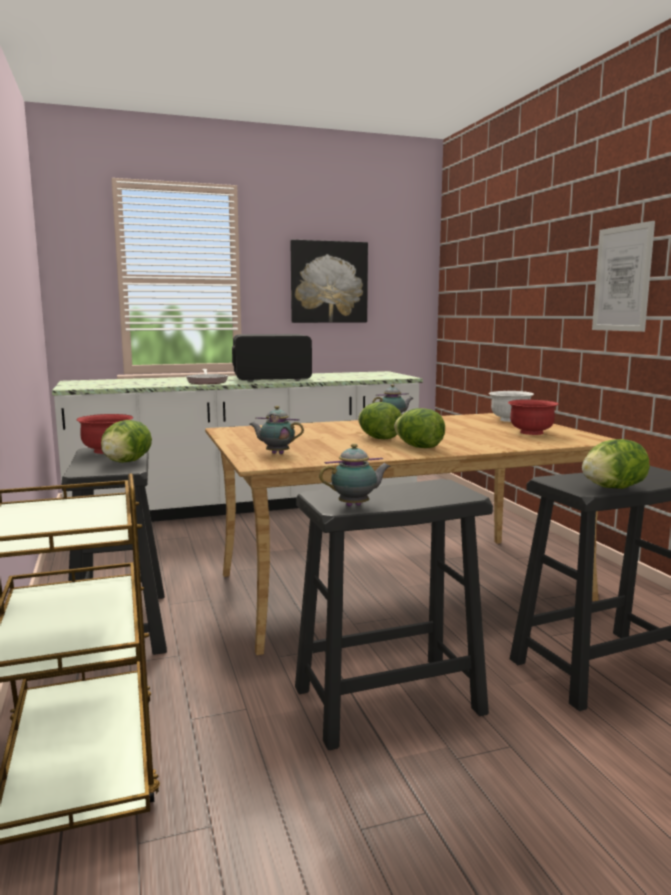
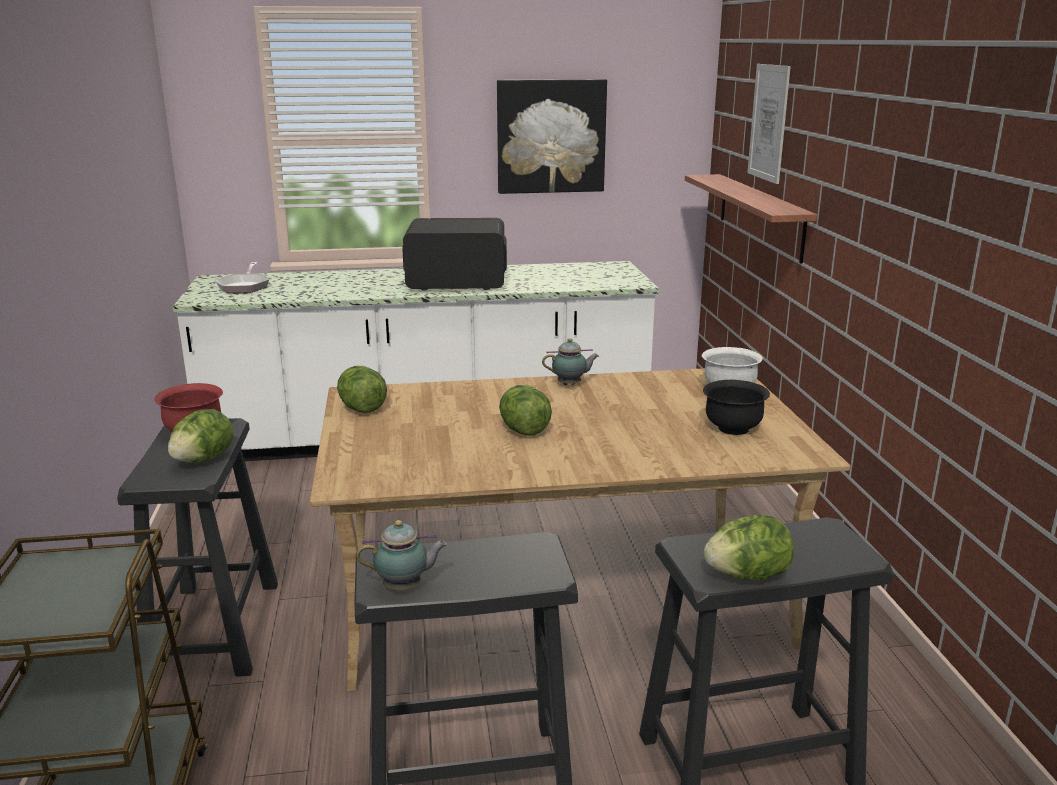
camera: 10 degrees right, 10 degrees up
frying pan [186,369,228,384] -> frying pan moved to [215,262,269,293]
teapot [250,406,304,454] -> none
lettuce [394,408,445,448] -> lettuce moved to [337,366,387,413]
red bowl [508,399,559,435] -> black bowl [703,380,770,435]
picture [592,221,655,332] -> picture moved to [747,64,791,184]
none -> shelf [685,174,817,263]

